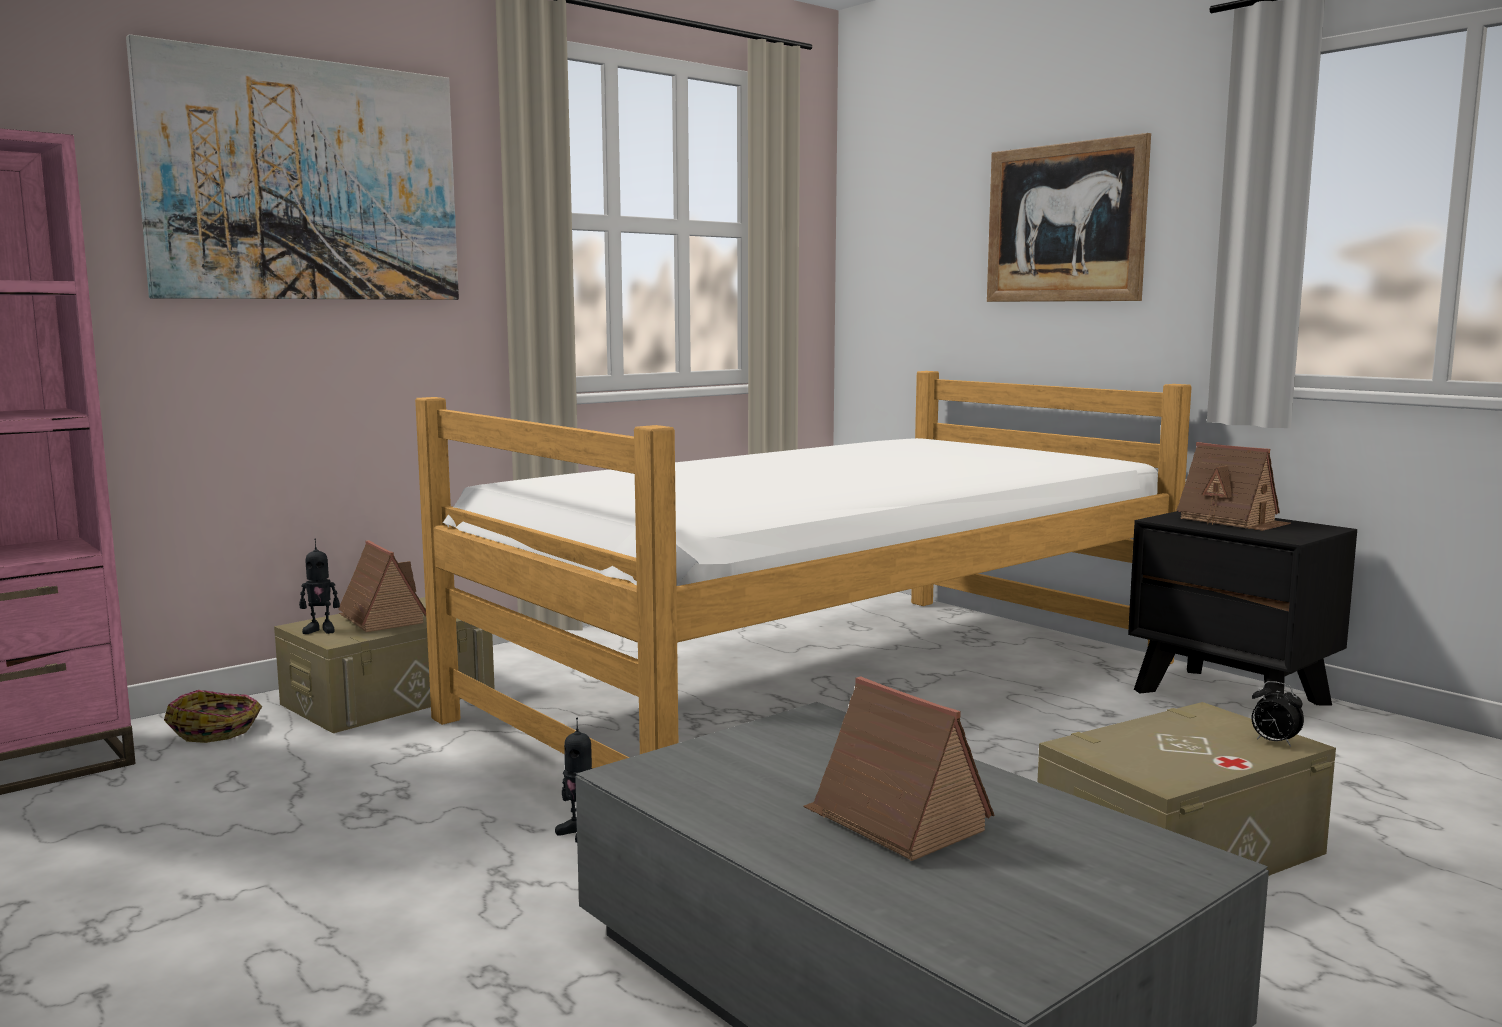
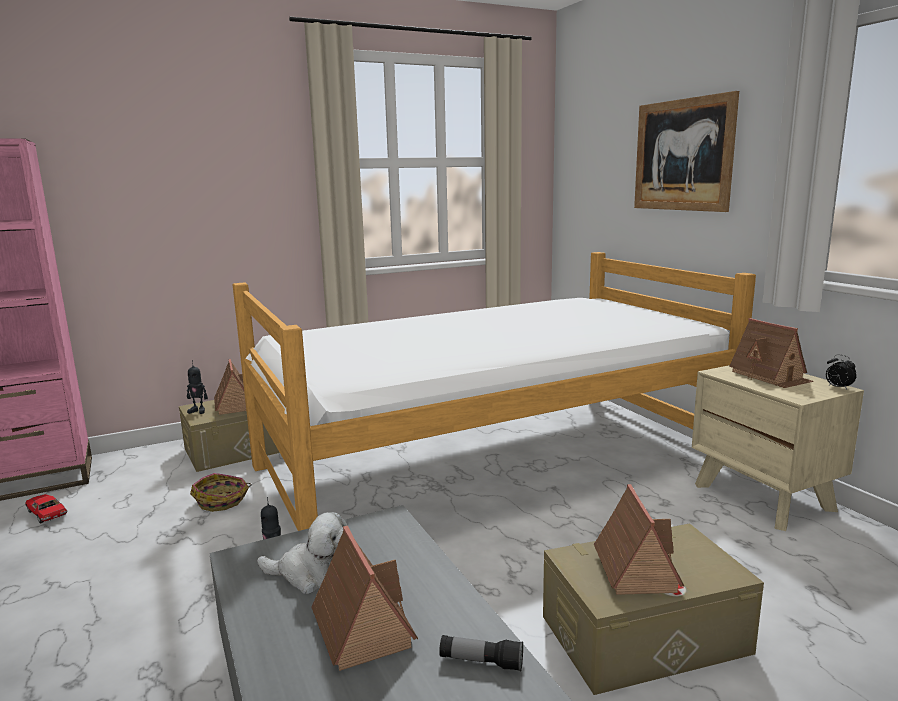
camera: 15 degrees right, 5 degrees up
picture [126,34,459,300] -> none
basket [164,690,262,743] -> basket moved to [190,473,252,512]
black nightstand [1128,511,1357,705] -> beige nightstand [692,365,864,531]
alarm clock [1252,681,1304,747] -> alarm clock moved to [826,354,857,390]
none -> toy car [25,494,68,523]
none -> plush toy [257,512,348,594]
none -> flashlight [439,635,523,672]
none -> toy house [594,484,684,595]

